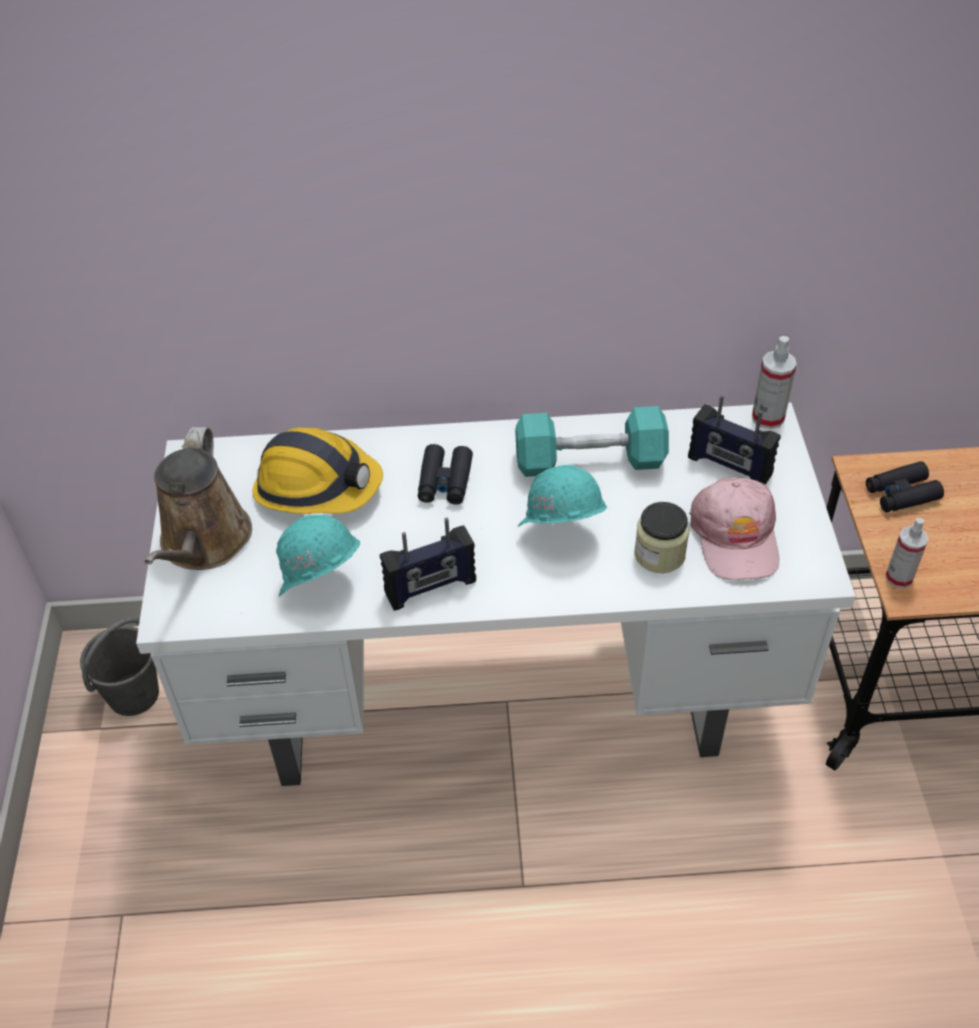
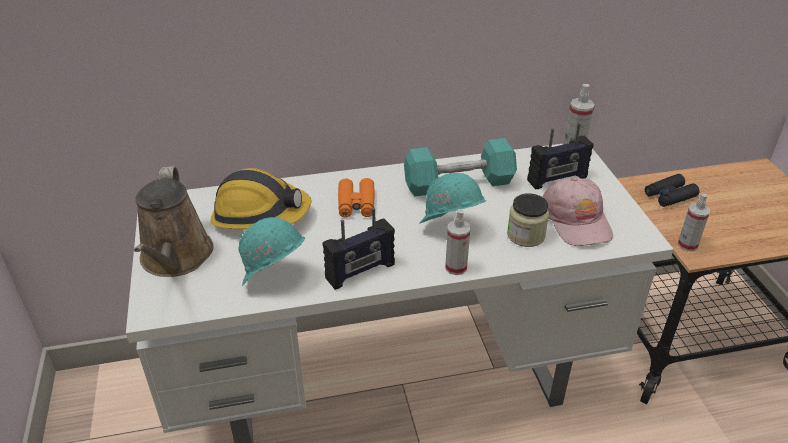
camera: 10 degrees left, 10 degrees down
grey bucket [80,617,159,716] -> none
black binoculars [418,444,473,505] -> orange binoculars [338,178,375,218]
radio [688,395,781,485] -> radio turned 45 degrees counterclockwise [527,123,594,190]
none -> spray bottle [445,209,470,275]

